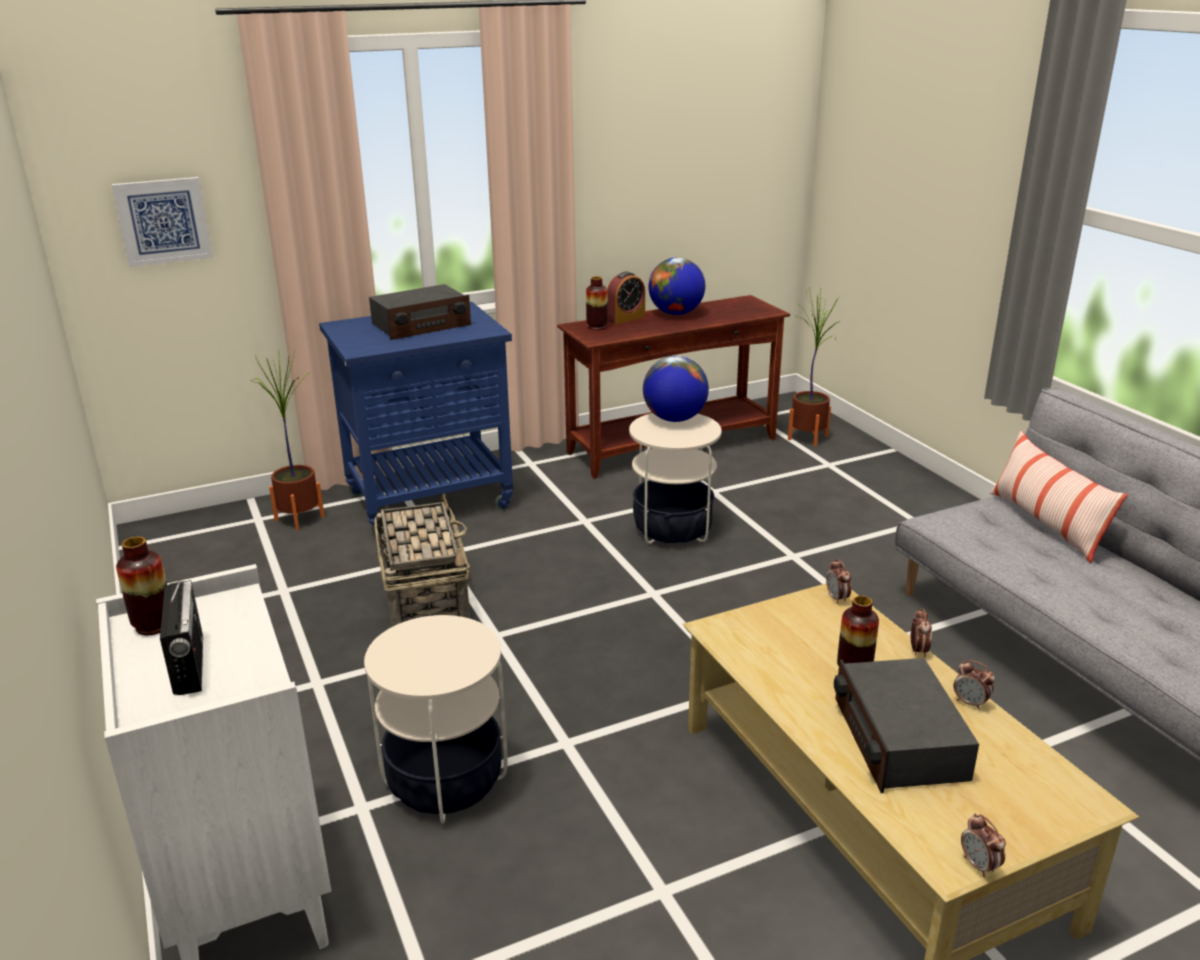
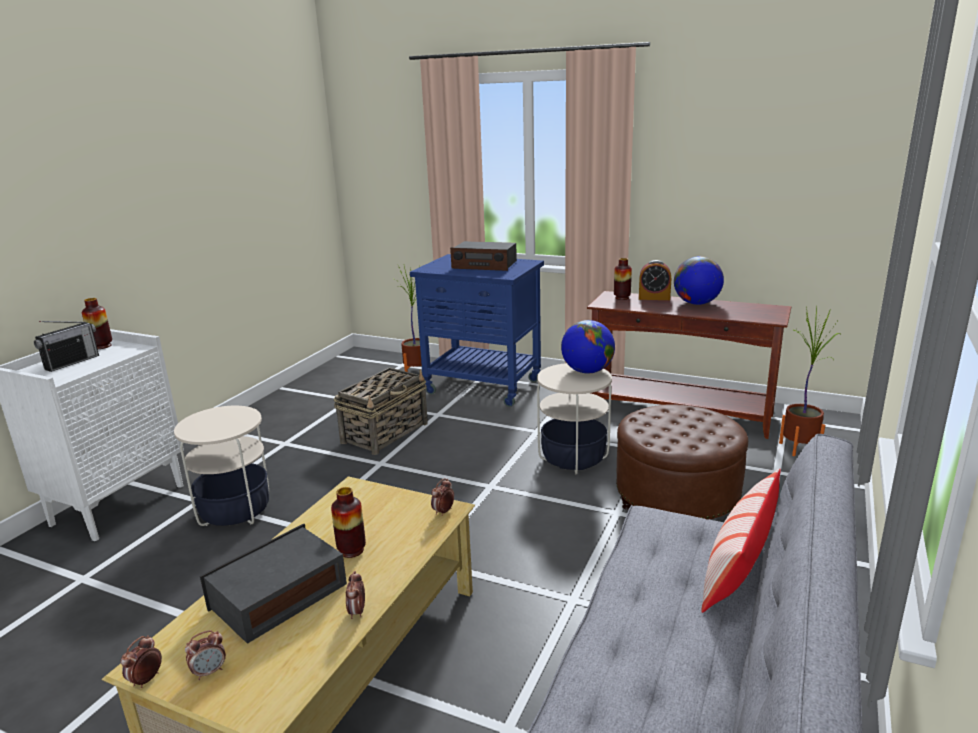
camera: 50 degrees right, 5 degrees down
picture [112,177,213,267] -> none
alarm clock [911,608,932,657] -> alarm clock moved to [185,630,226,680]
none -> brown ottoman [616,404,748,520]

